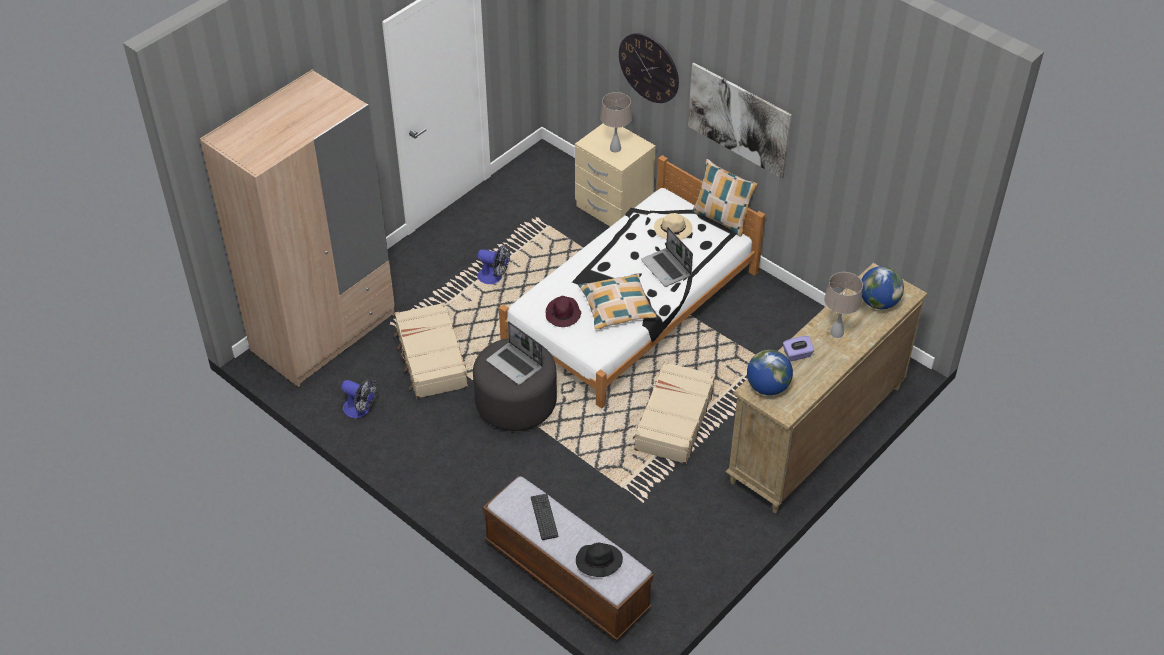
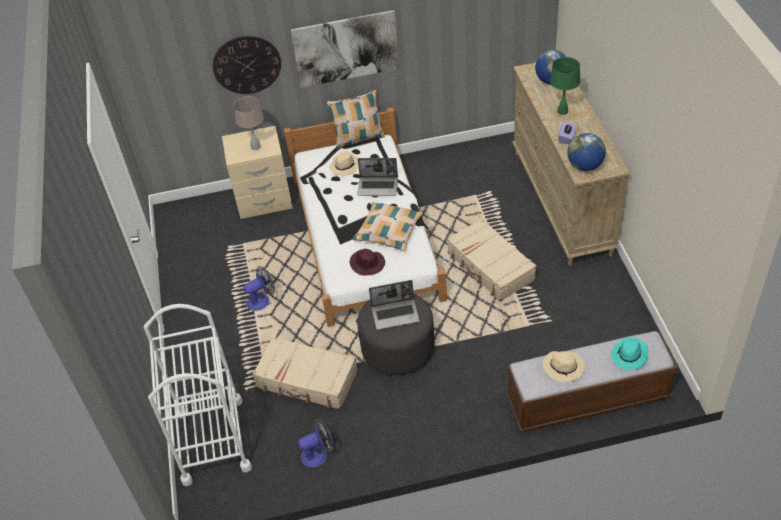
camera: 50 degrees left, 0 degrees up
beige wardrobe [200,69,395,388] -> white cart [144,304,252,486]
keyboard [531,494,558,540] -> beige hat [543,351,585,382]
black hat [576,543,623,577] -> turquoise hat [611,337,648,370]
beige table lamp [824,272,863,338] -> green table lamp [550,57,580,115]

